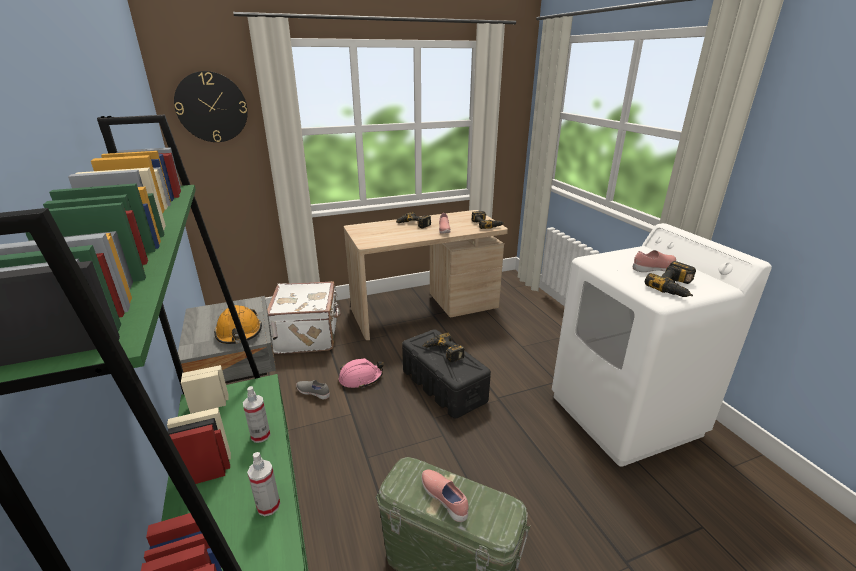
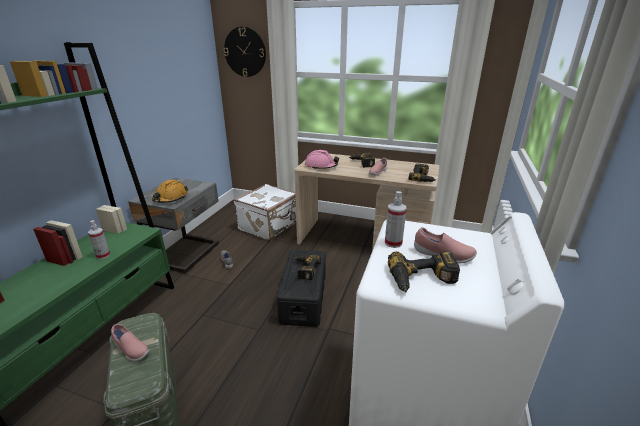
camera: 40 degrees right, 0 degrees up
spray bottle [247,452,280,516] -> spray bottle moved to [385,191,407,248]
pink hard hat [339,358,384,389] -> pink hard hat moved to [305,150,339,170]
pink shoe [421,470,469,522] -> pink shoe turned 120 degrees clockwise [111,324,149,361]

